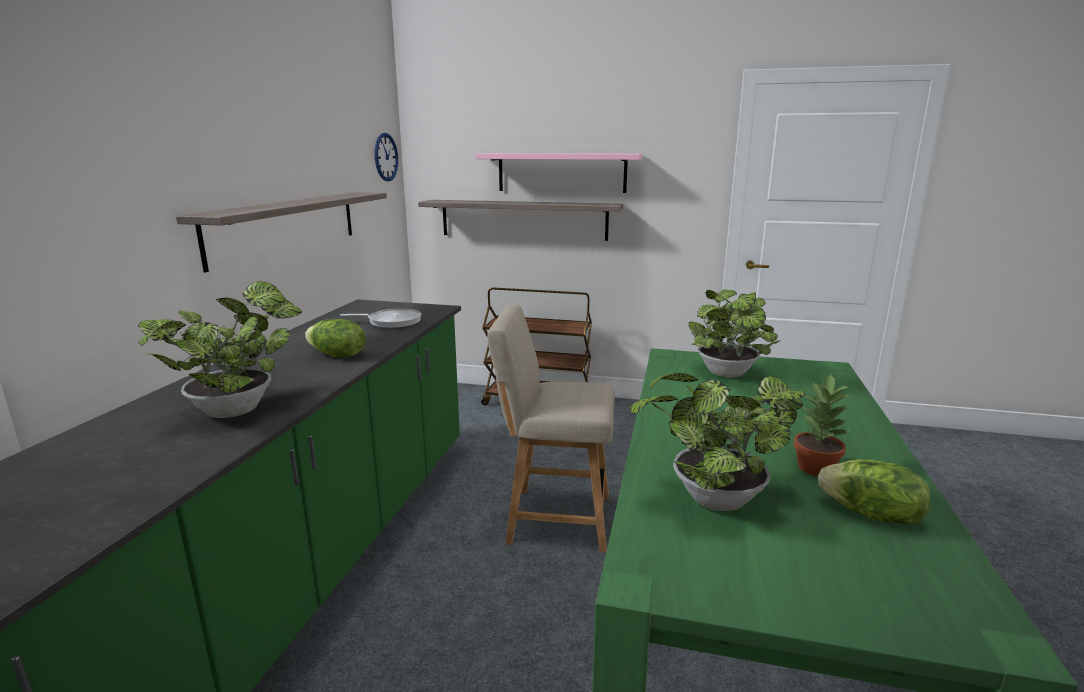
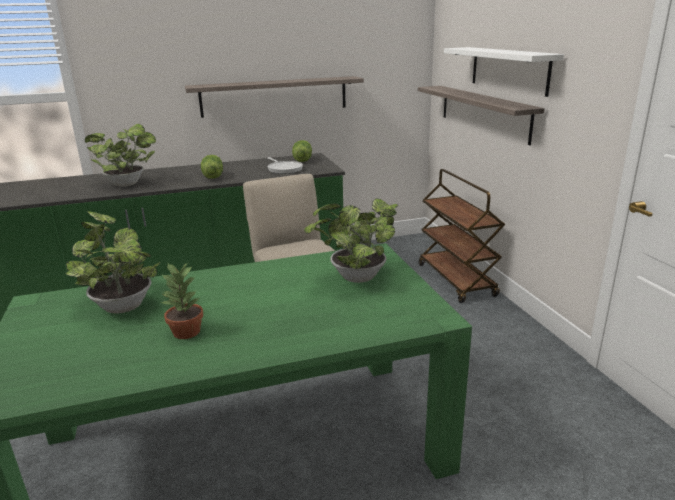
camera: 60 degrees right, 5 degrees up
wall clock [375,133,398,181] -> none
pink shelf [476,153,642,193] -> white shelf [444,47,564,97]
lettuce [818,459,930,525] -> lettuce moved to [292,140,312,162]

